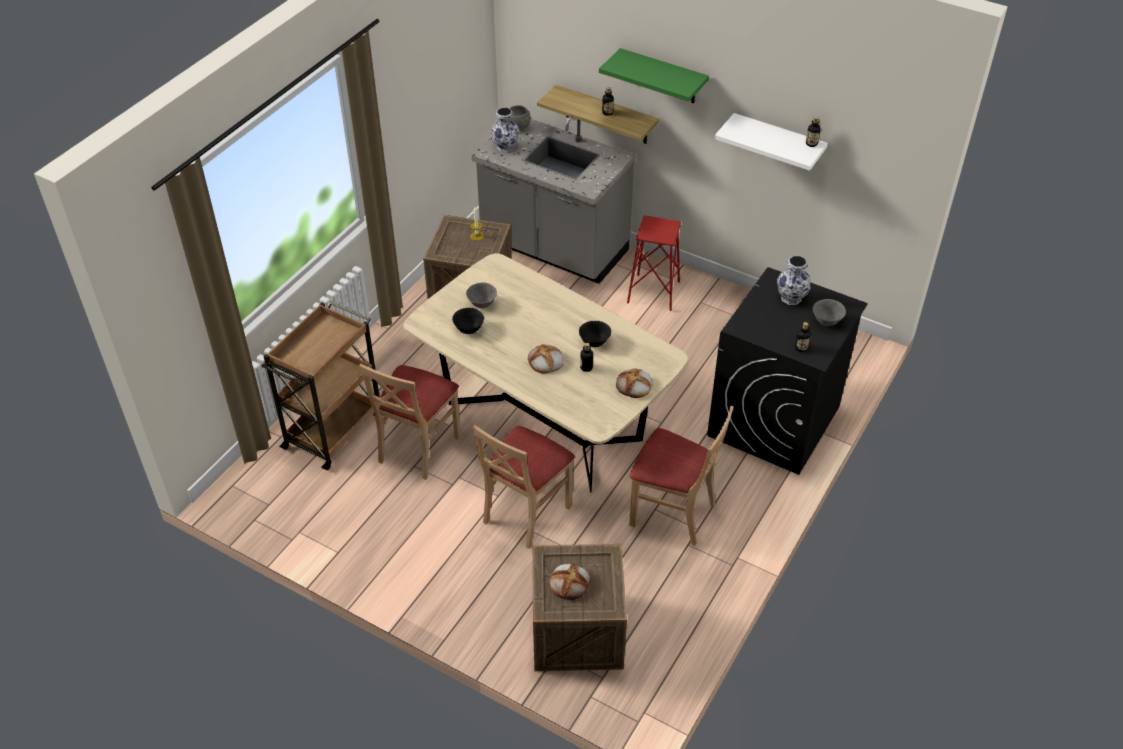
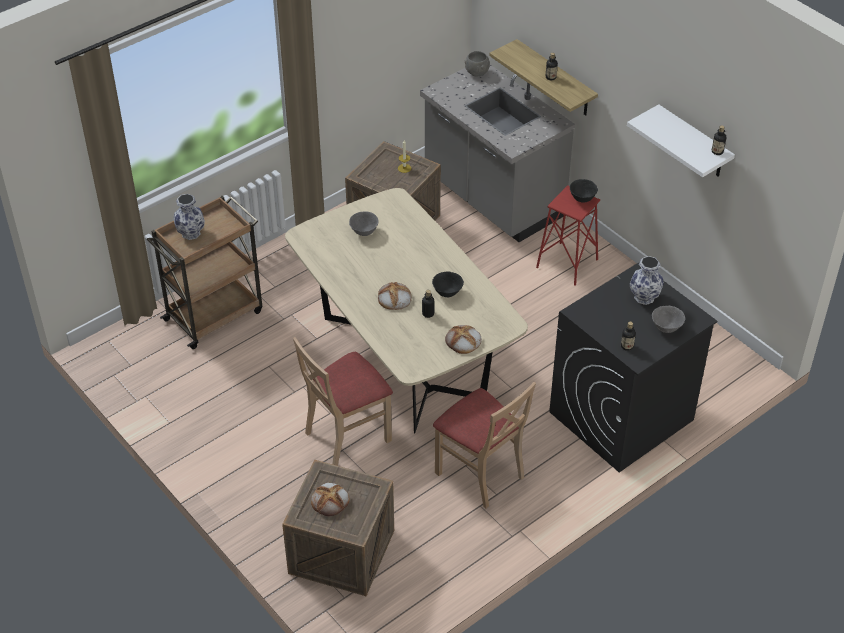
camera: 20 degrees right, 0 degrees up
beige chair [359,364,461,480] -> none
black bowl [452,308,484,334] -> black bowl moved to [570,179,598,203]
vase [491,107,520,152] -> vase moved to [173,194,205,240]
green shelf [599,48,709,103] -> none

